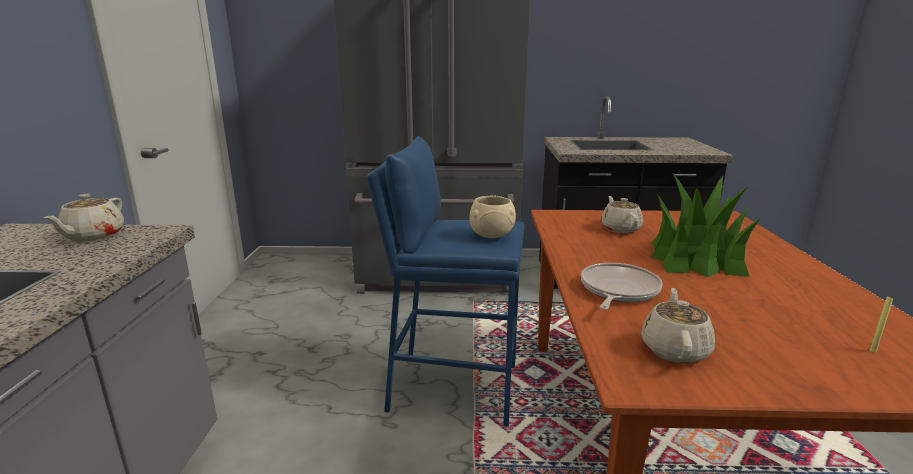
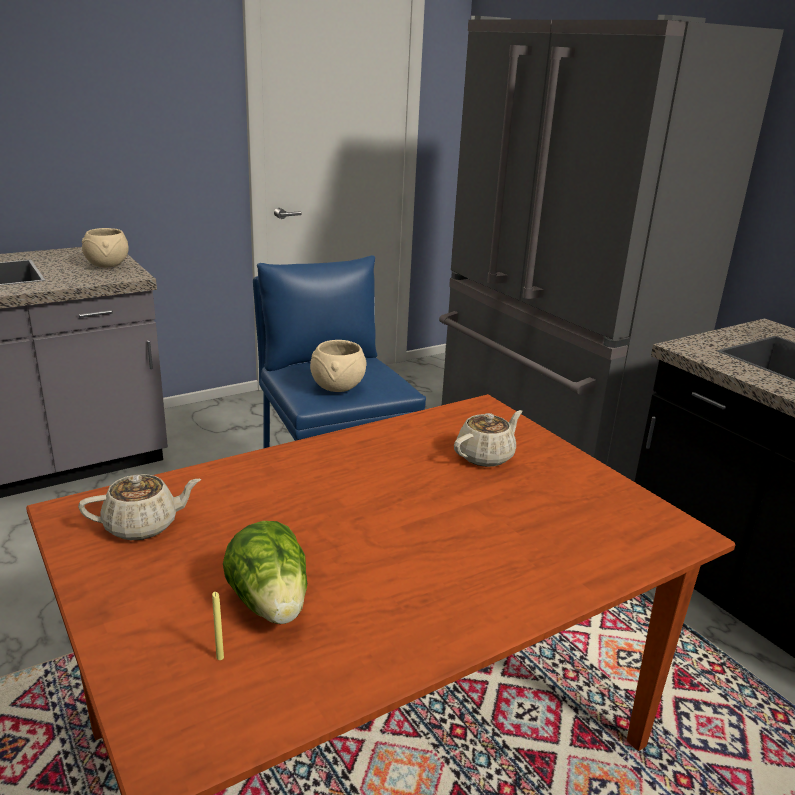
camera: 55 degrees right, 5 degrees up
beige teapot [43,194,124,242] -> beige bowl [82,228,129,268]
frying pan [581,263,663,310] -> none
potted plant [651,174,761,277] -> none
none -> lettuce [223,521,307,624]

